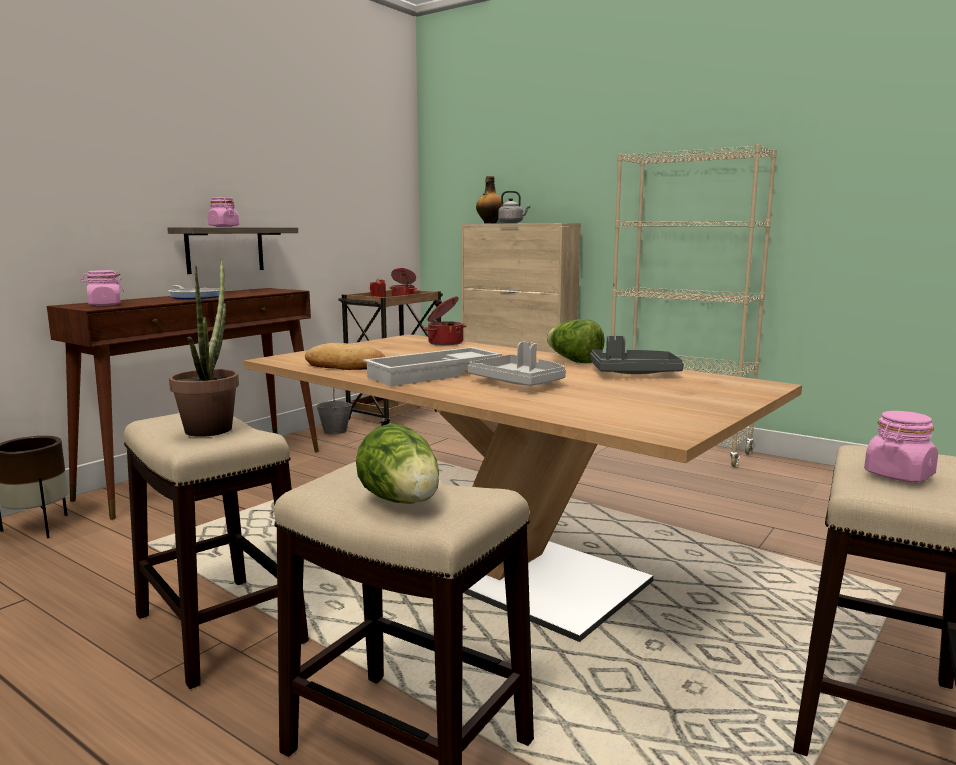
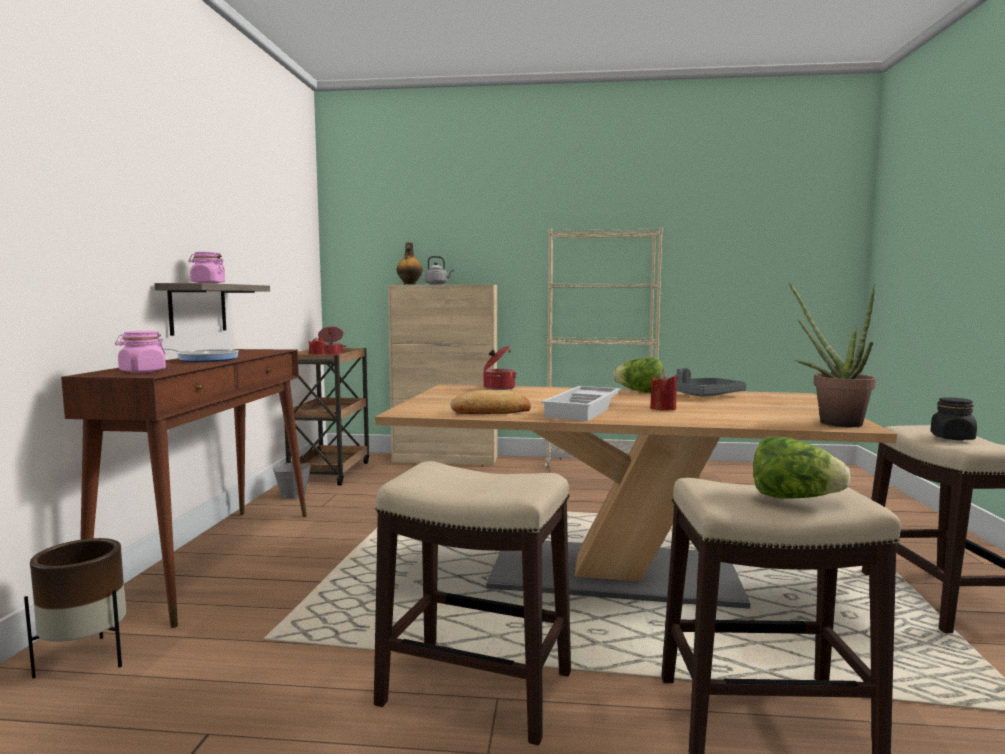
camera: 30 degrees left, 5 degrees down
potted plant [169,258,239,437] -> potted plant moved to [788,282,876,427]
grey tray [468,342,566,386] -> red candle [650,372,677,411]
pink jar [864,411,938,482] -> black jar [930,397,977,440]

